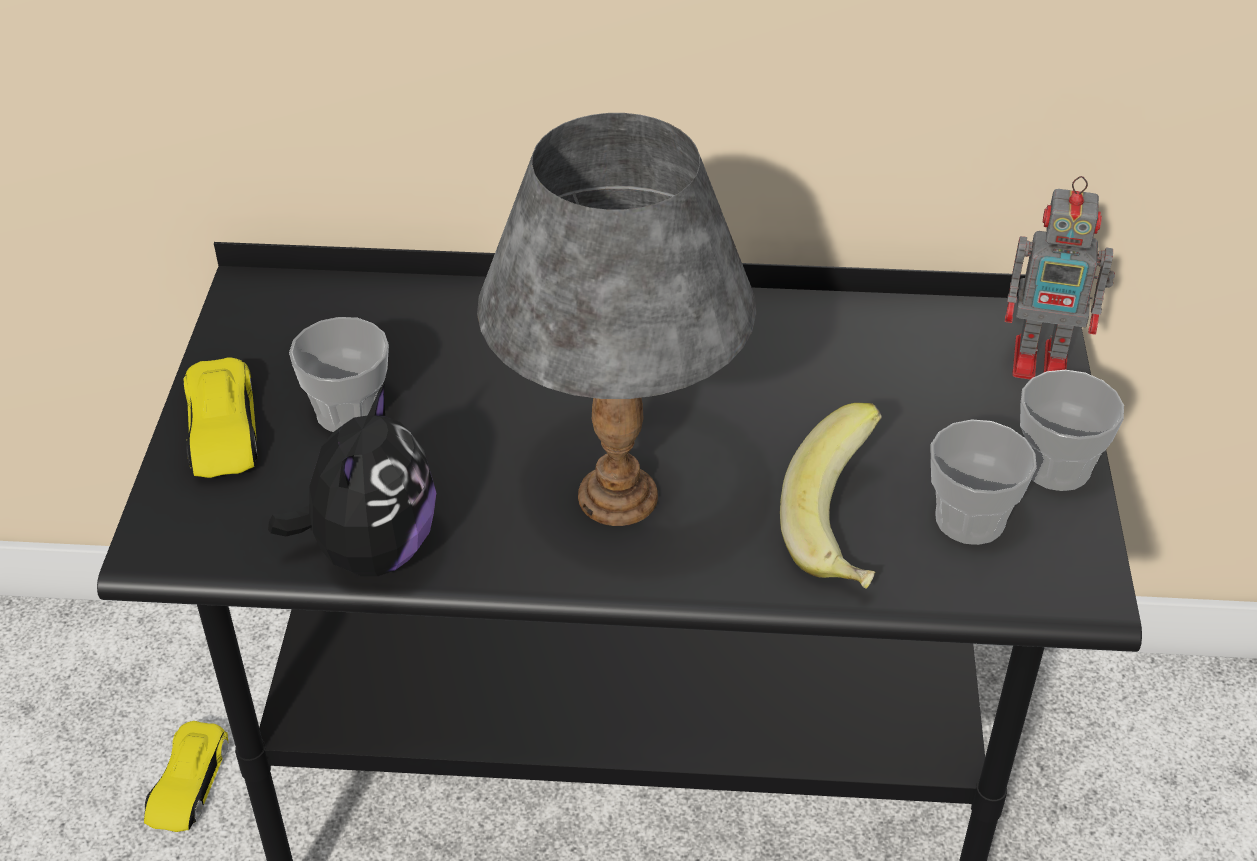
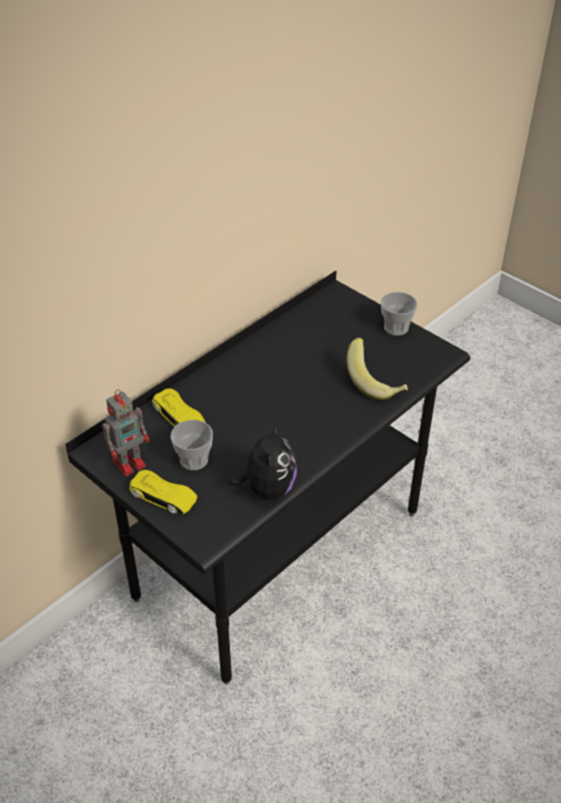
camera: 50 degrees left, 0 degrees up
yellow toy car [144,721,229,832] -> yellow toy car moved to [152,388,206,427]
plush toy [268,383,436,576] -> plush toy turned 45 degrees clockwise [229,422,297,500]
grey table lamp [477,113,756,526] -> none
cup [930,420,1037,545] -> none
toy robot [1005,176,1115,380] -> toy robot moved to [102,389,149,476]

